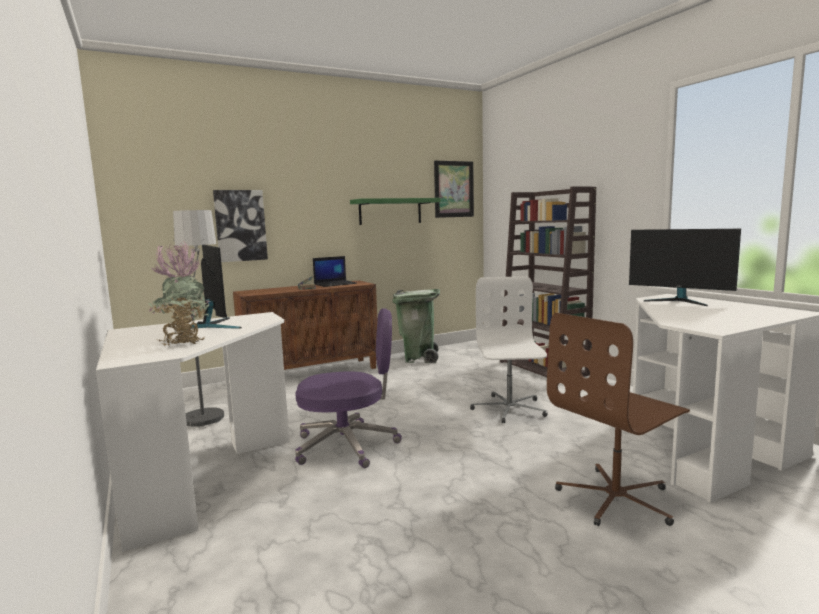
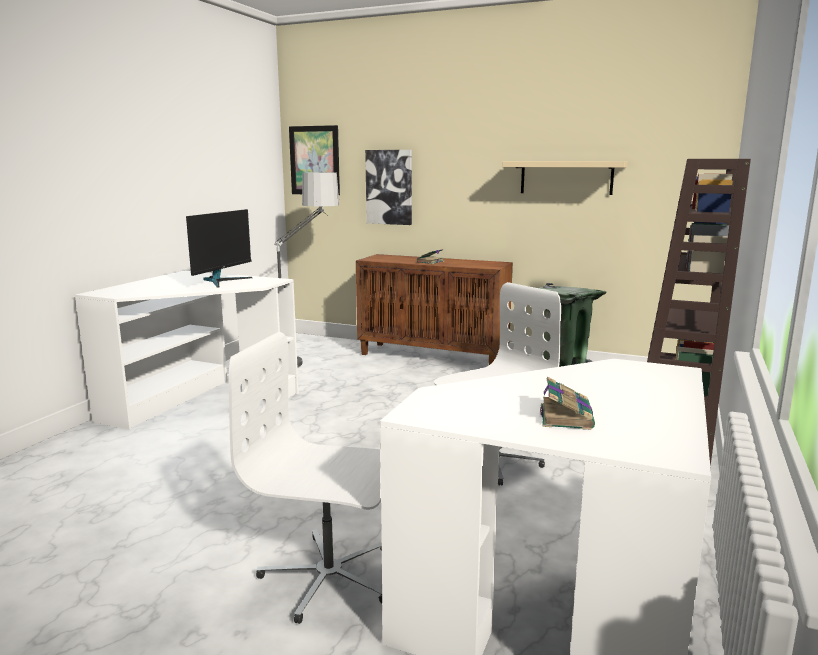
camera: 50 degrees right, 5 degrees up
potted plant [148,241,211,346] -> none
purple office chair [295,308,402,468] -> none
laptop [313,256,356,287] -> none
green shelf [350,198,441,225] -> beige shelf [502,161,628,195]
picture [434,161,474,218] -> picture moved to [289,125,340,195]
brown office chair [547,313,690,526] -> white office chair [229,332,382,624]
monitor [629,229,741,306] -> none
none -> book [540,377,595,430]

